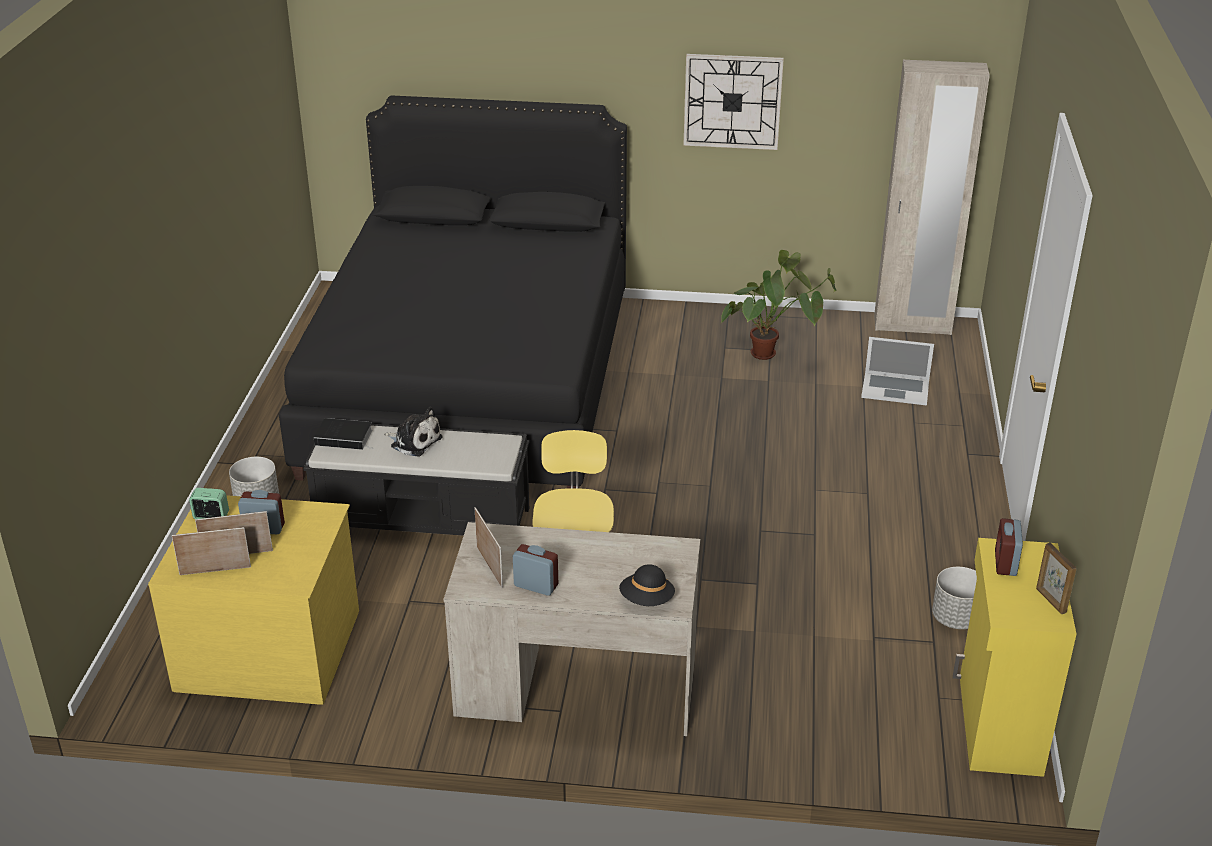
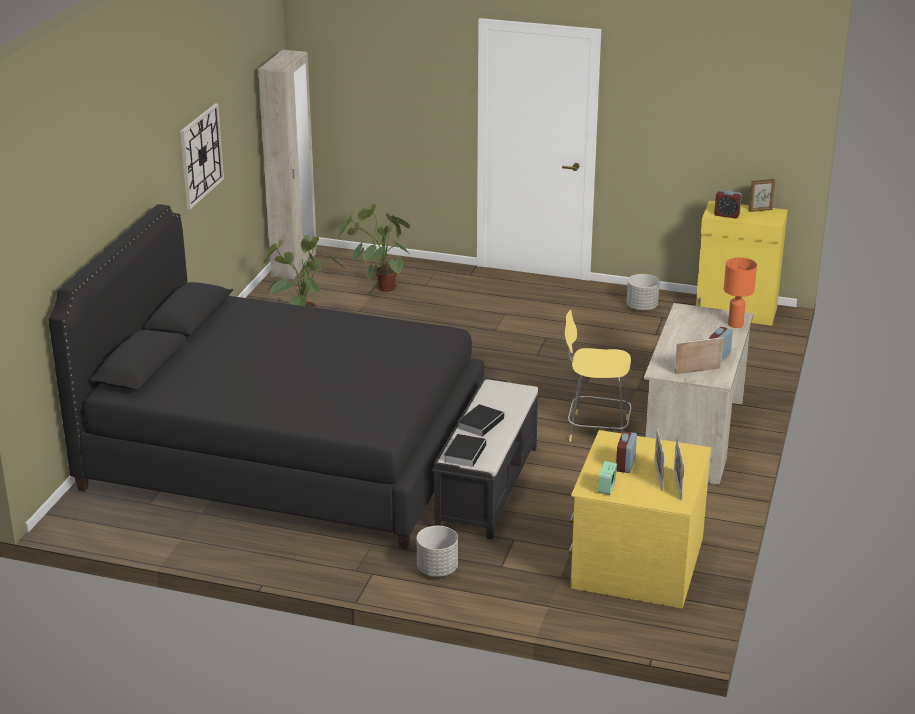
camera: 80 degrees left, 5 degrees down
plush toy [384,406,443,456] -> book [457,404,504,437]
black hat [619,564,675,606] -> orange table lamp [724,257,757,328]
laptop [861,337,934,406] -> potted plant [338,204,411,292]

